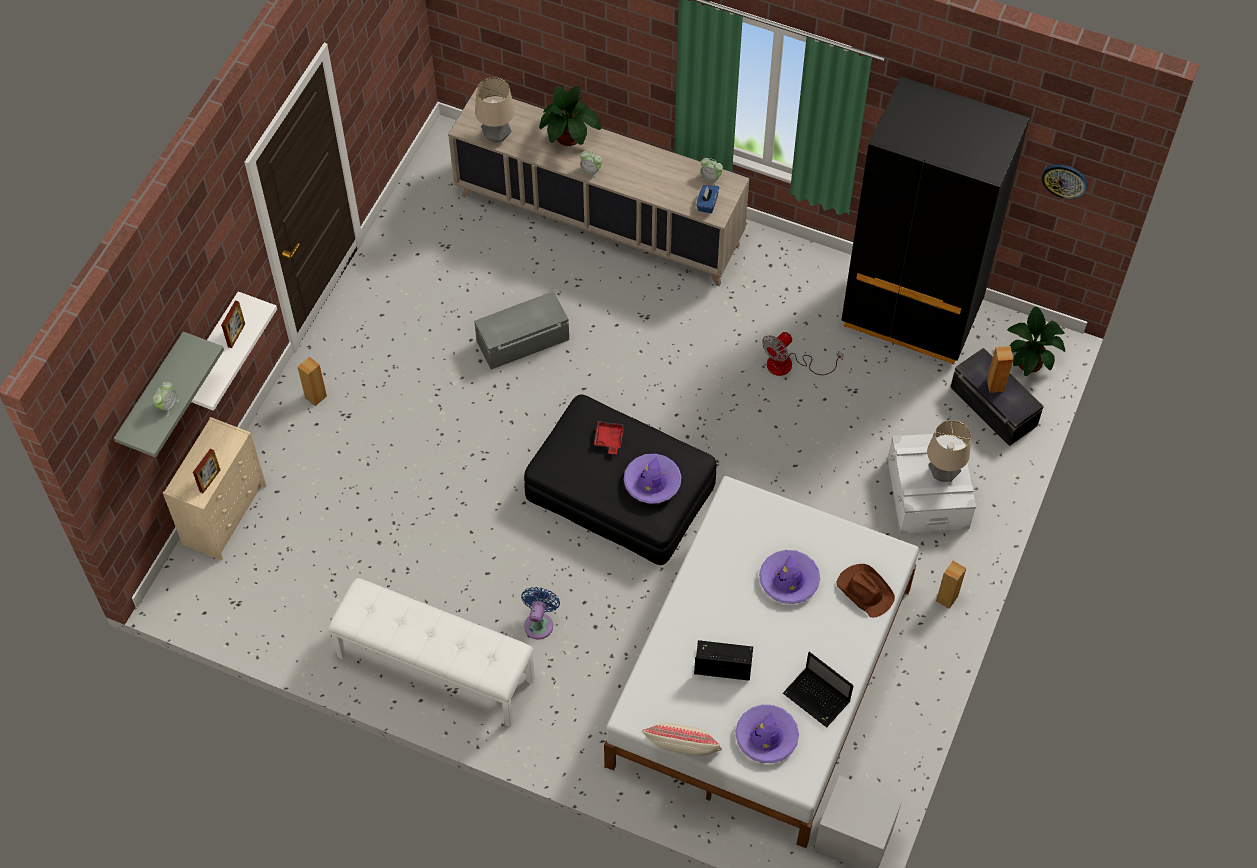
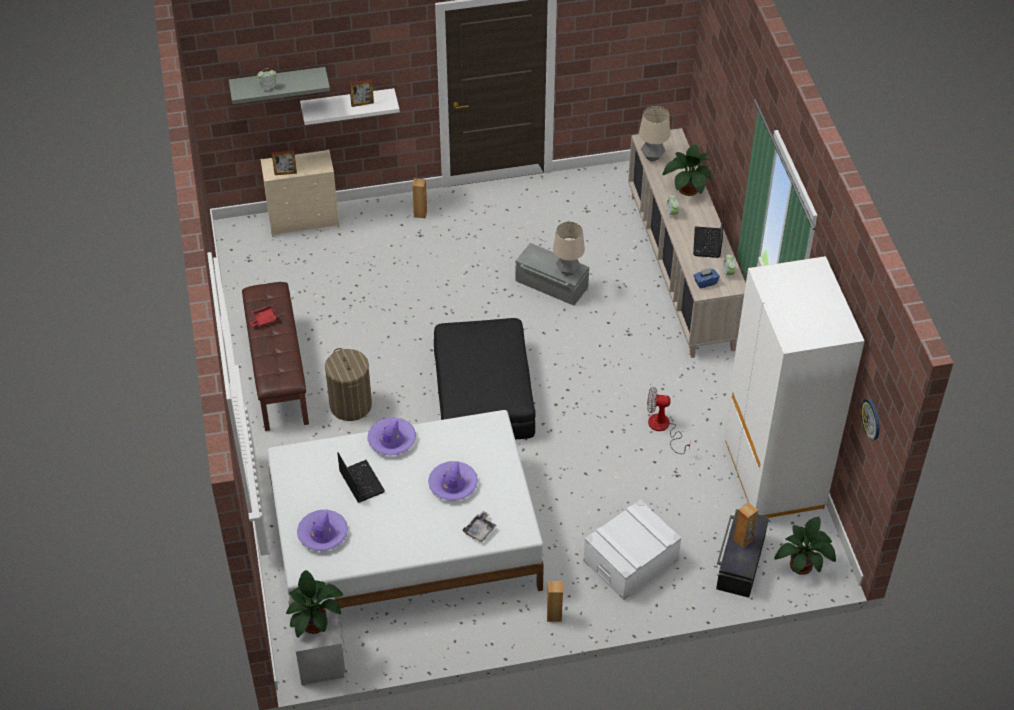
camera: 55 degrees right, 10 degrees down
white bench [328,578,535,727] -> brown bench [242,282,309,431]
blue fan [521,587,560,639] -> laundry basket [325,348,372,421]
red tray [594,421,624,454] -> red tray moved to [250,305,280,327]
purple hat [624,454,682,504] -> purple hat moved to [368,417,416,456]
beige pillow [641,723,722,756] -> none
laptop [783,652,853,728] -> laptop moved to [693,209,724,258]
brown hat [837,564,895,618] -> grey tray [463,511,497,542]
black wardrobe [841,76,1029,364] -> white wardrobe [723,256,864,518]
table lamp [927,420,971,482] -> table lamp moved to [553,222,585,276]
none -> potted plant [286,570,343,638]

